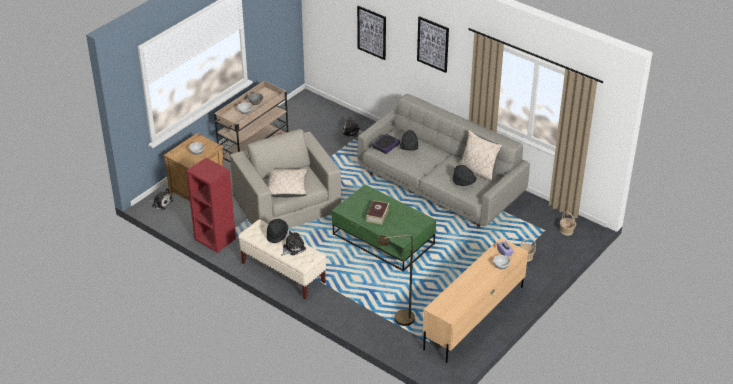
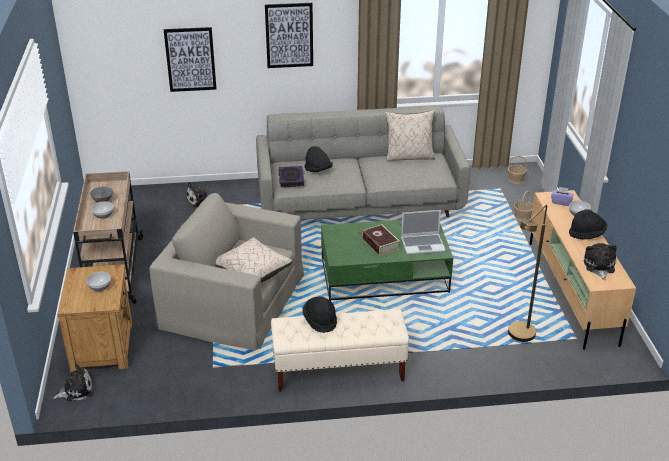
camera: 45 degrees left, 5 degrees down
red bookcase [186,158,236,253] -> none
plush toy [281,231,306,256] -> plush toy moved to [584,243,617,280]
black hat [452,165,477,186] -> black hat moved to [569,209,607,240]
none -> laptop [401,210,446,255]

